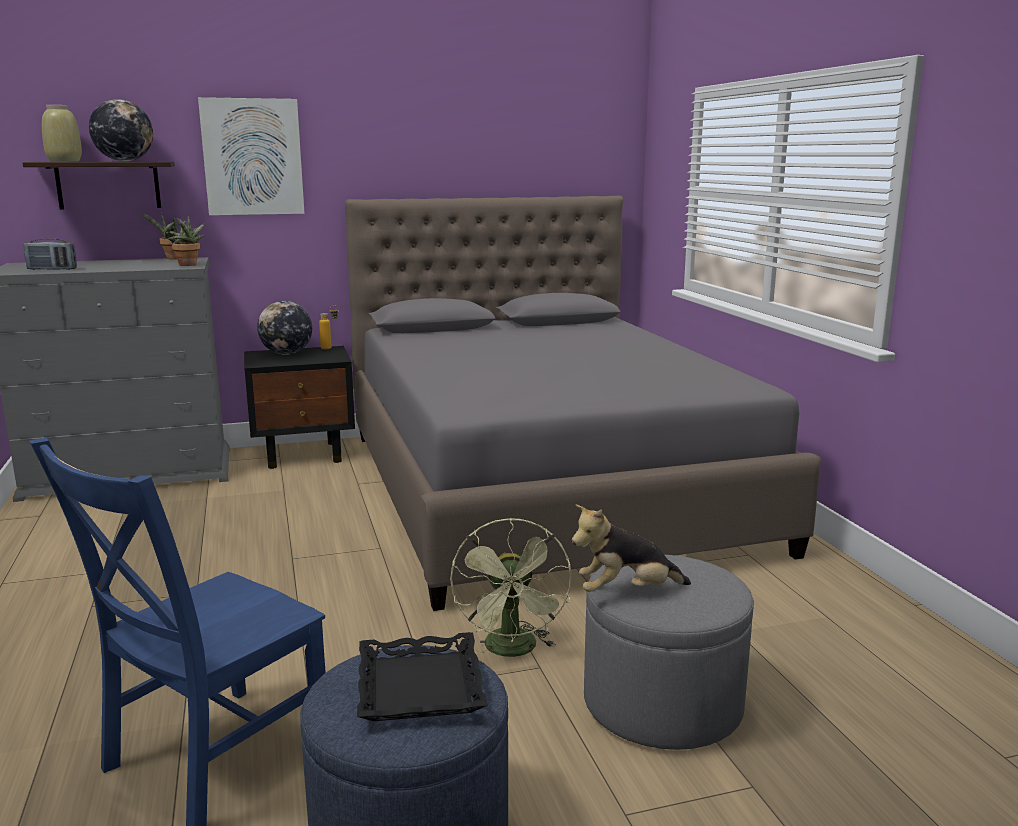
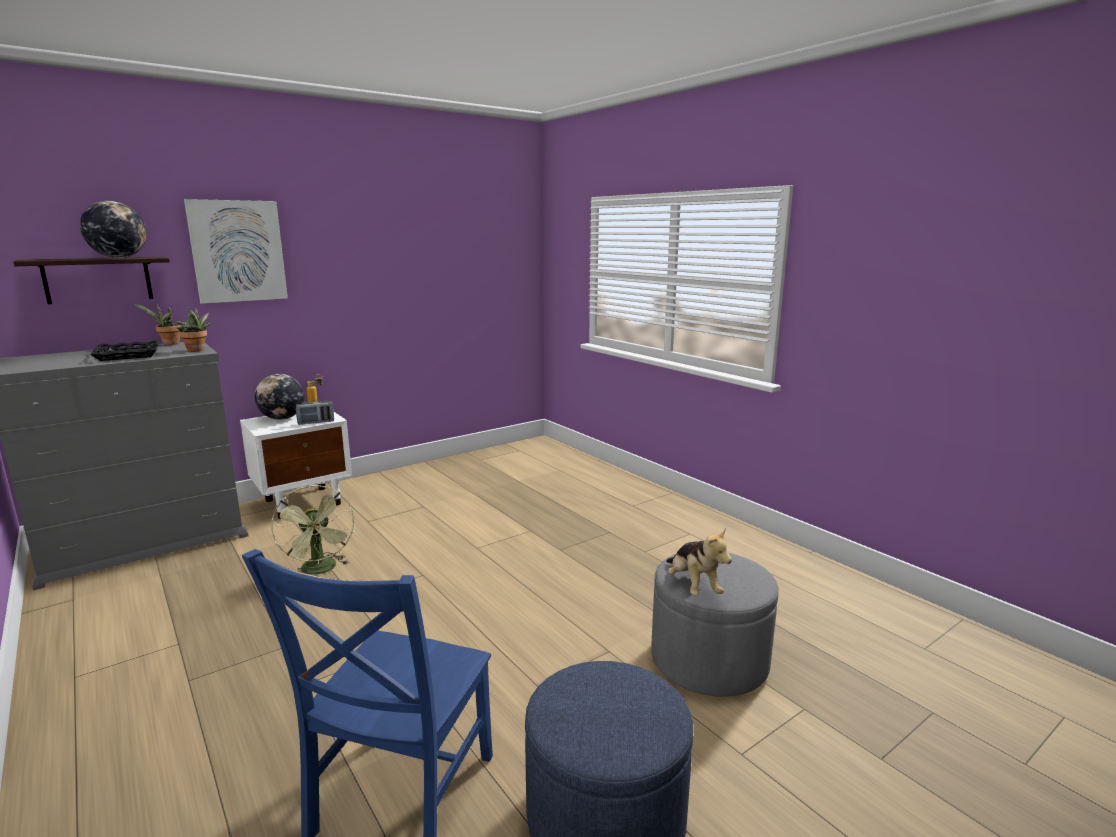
camera: 20 degrees left, 0 degrees up
radio [23,238,77,270] -> radio moved to [296,400,334,425]
beige vase [42,105,82,161] -> none
black nightstand [244,346,355,469] -> white nightstand [240,412,352,519]
grey bed [345,196,821,611] -> none
black tray [357,632,488,721] -> black tray moved to [90,340,160,361]
green fan [450,518,572,657] -> green fan moved to [271,485,354,575]
plush toy [572,505,691,592] -> plush toy turned 75 degrees counterclockwise [666,528,732,596]

